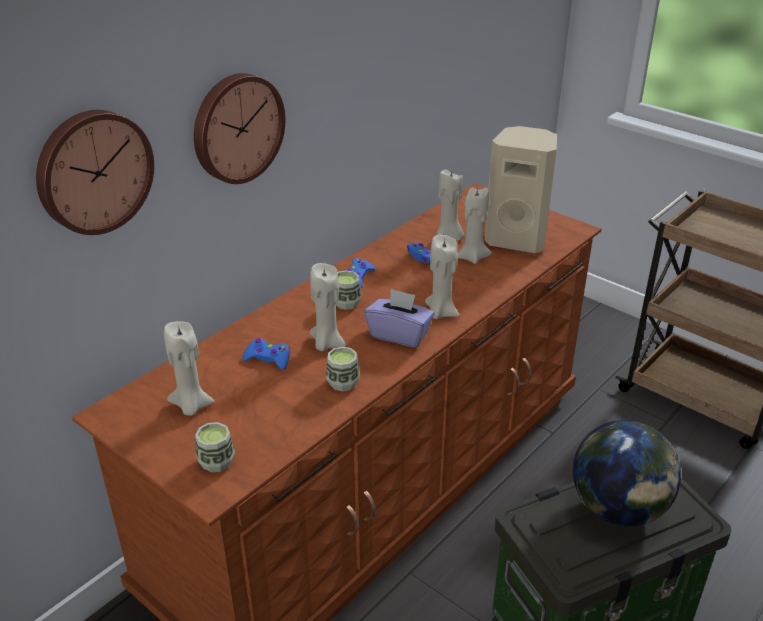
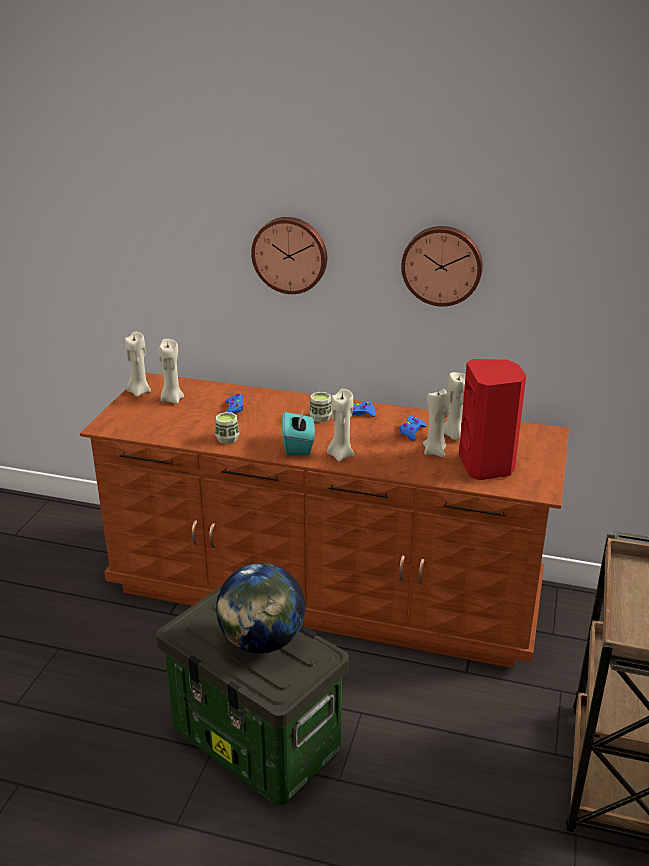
camera: 65 degrees right, 5 degrees down
wall clock [36,110,154,235] -> wall clock moved to [401,226,483,307]
cup [195,422,235,472] -> none
beige candle [310,263,346,351] -> beige candle moved to [125,332,151,397]
purple tissue box [364,289,435,348] -> turquoise tissue box [282,411,315,455]
beige speaker [485,126,557,253] -> red speaker [459,359,526,480]

